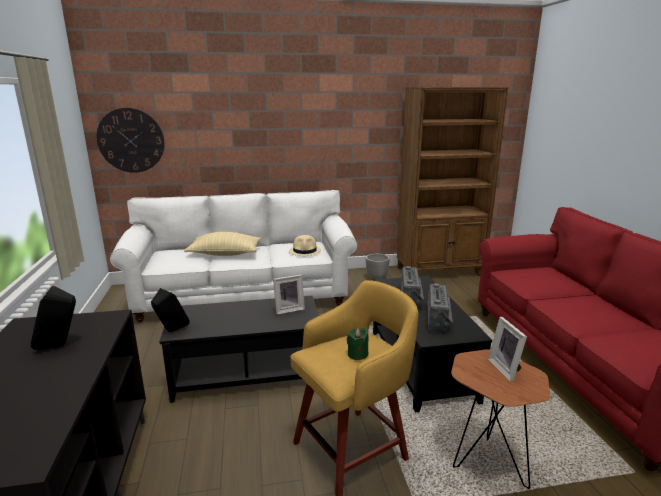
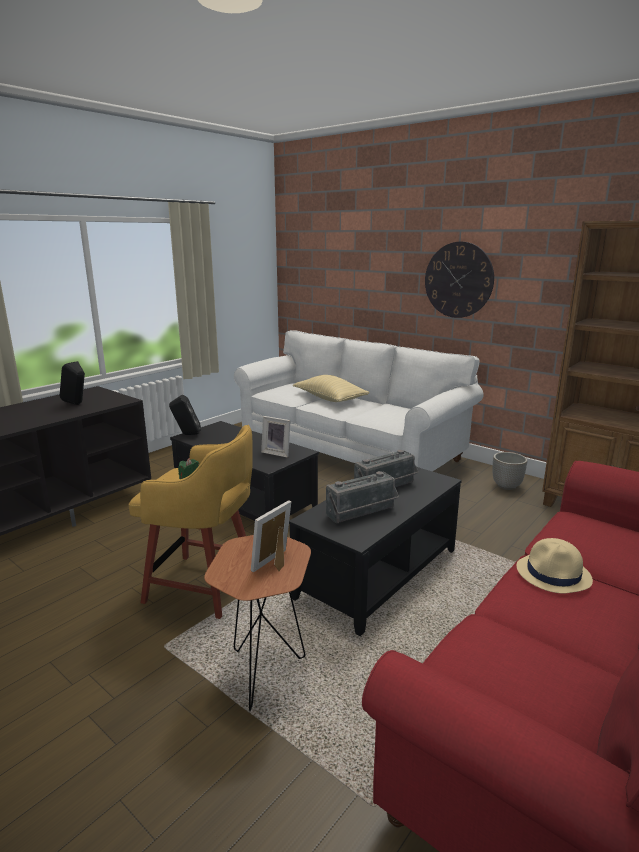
camera: 50 degrees right, 0 degrees up
wall clock [97,108,165,173] -> wall clock moved to [425,242,494,318]
beige hat [289,235,321,256] -> beige hat moved to [517,538,593,593]

